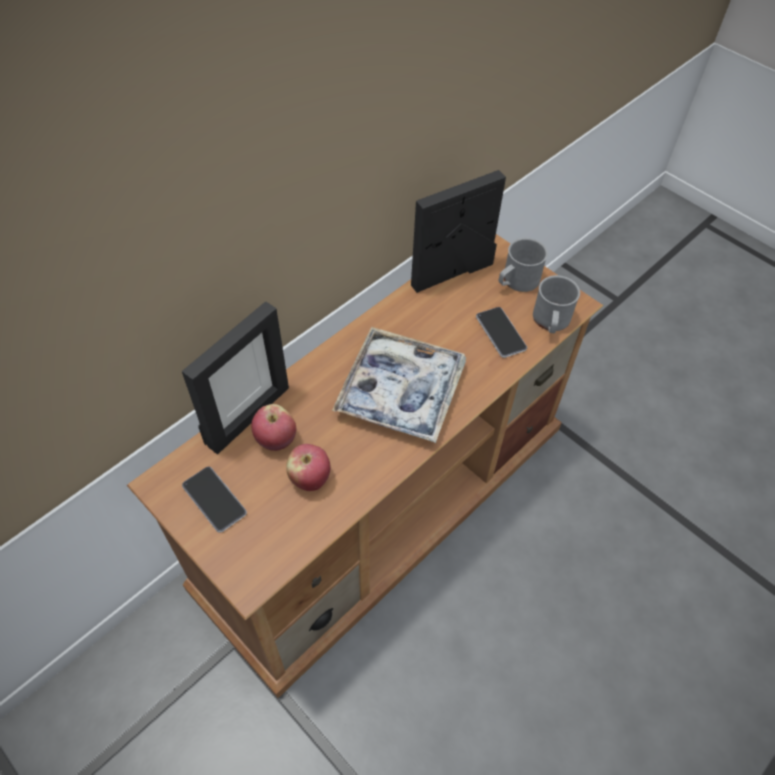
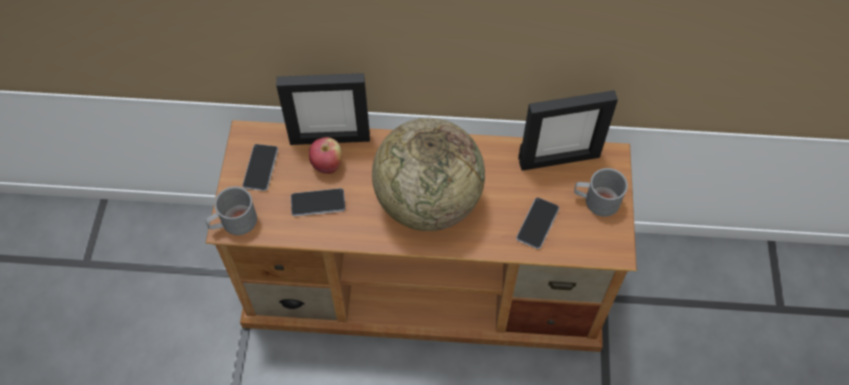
camera: 50 degrees right, 5 degrees up
apple [286,444,331,491] -> phone [291,188,345,216]
tray [332,327,466,443] -> globe [372,118,485,231]
picture frame [411,170,506,293] -> picture frame turned 150 degrees clockwise [518,90,618,171]
grey mug [533,275,580,333] -> grey mug moved to [205,186,257,235]

